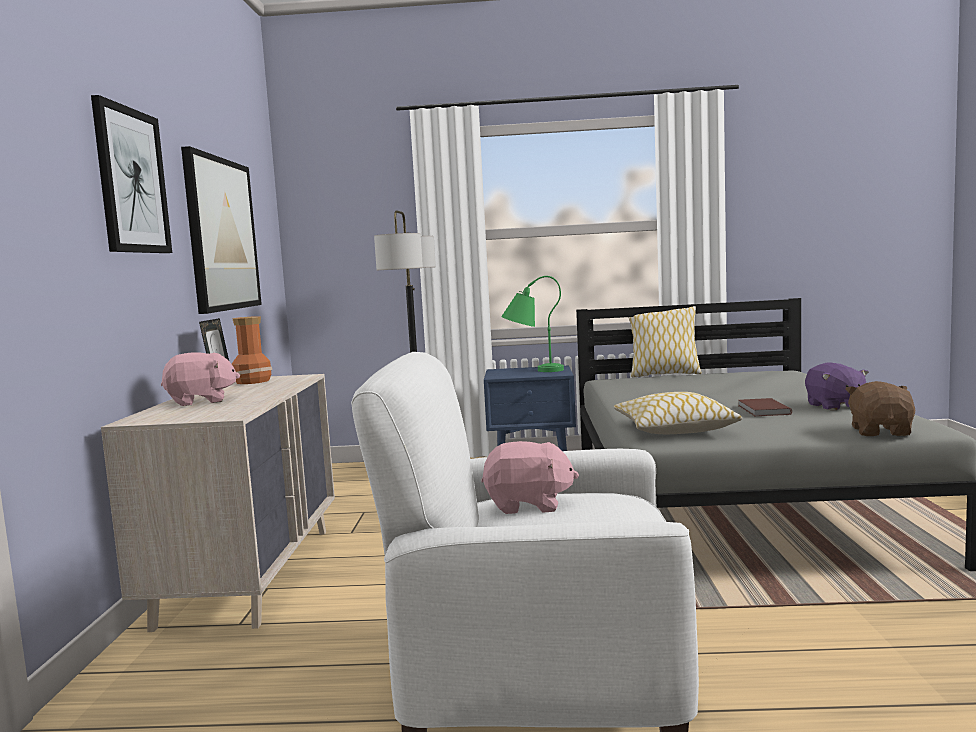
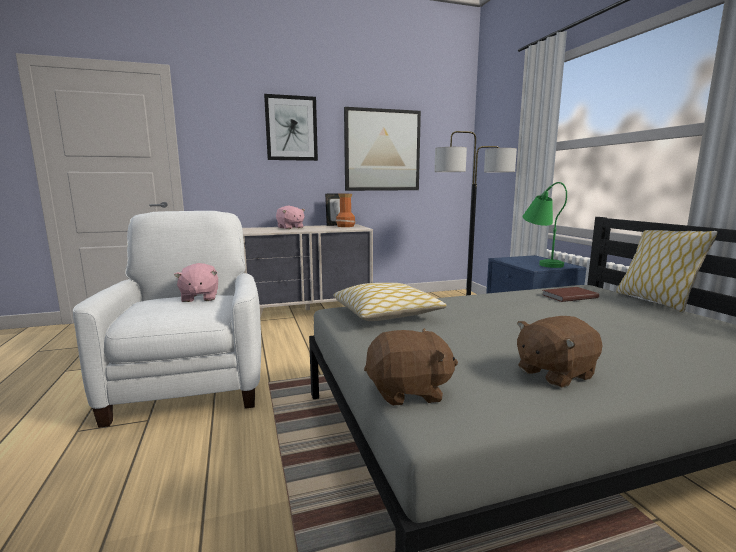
camera: 70 degrees right, 5 degrees up
brown book [739,398,792,416] -> brown book moved to [543,287,599,302]
purple plush toy [805,363,869,411] -> brown plush toy [517,316,603,388]

